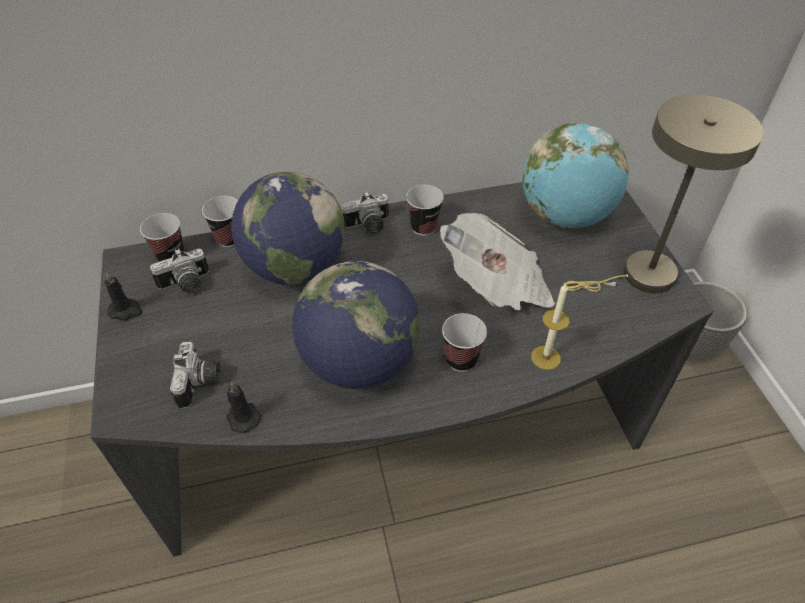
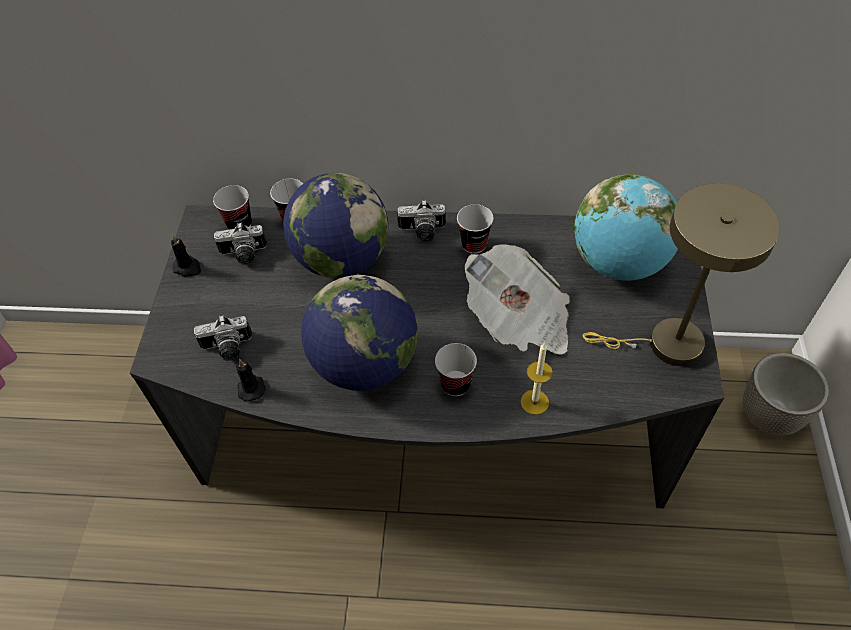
camera: 20 degrees right, 5 degrees up
camera [170,342,221,409] -> camera turned 60 degrees clockwise [194,315,252,361]

